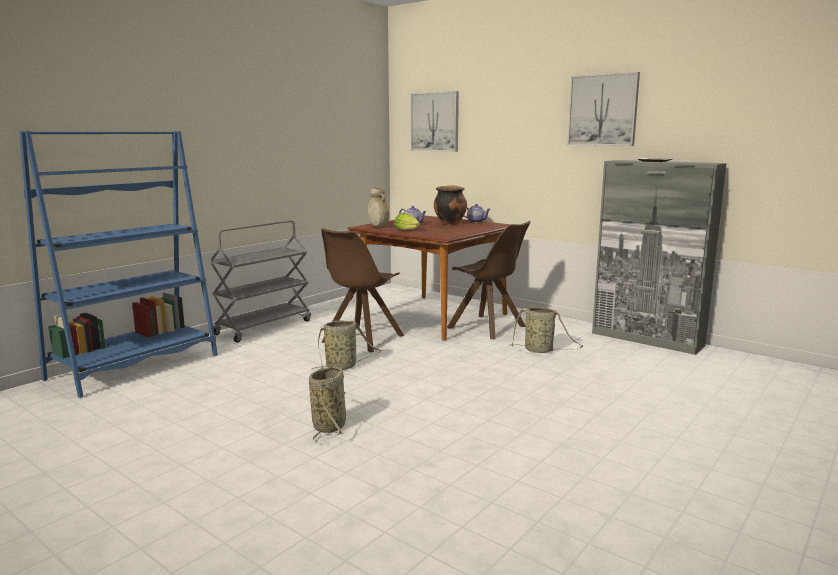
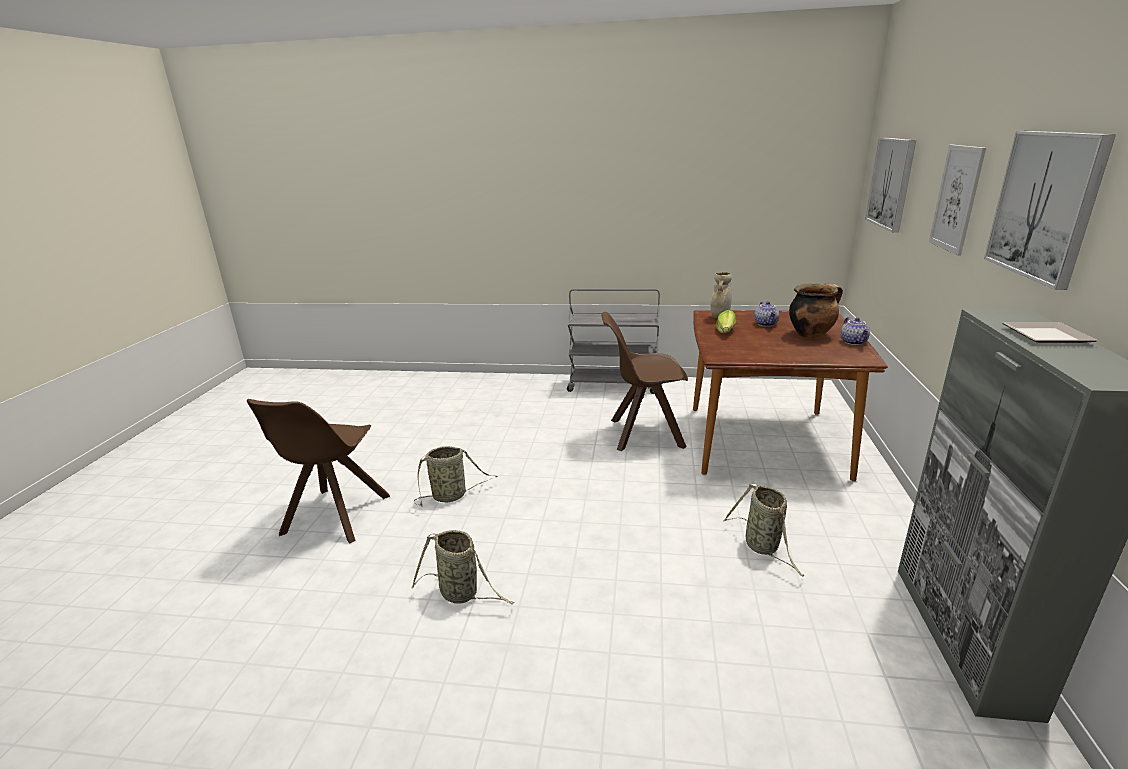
camera: 60 degrees right, 10 degrees up
blue bookcase [19,131,218,398] -> none
basket [312,320,382,370] -> basket moved to [412,530,514,605]
brown chair [447,221,531,340] -> brown chair moved to [247,399,390,544]
none -> picture [929,145,986,256]

